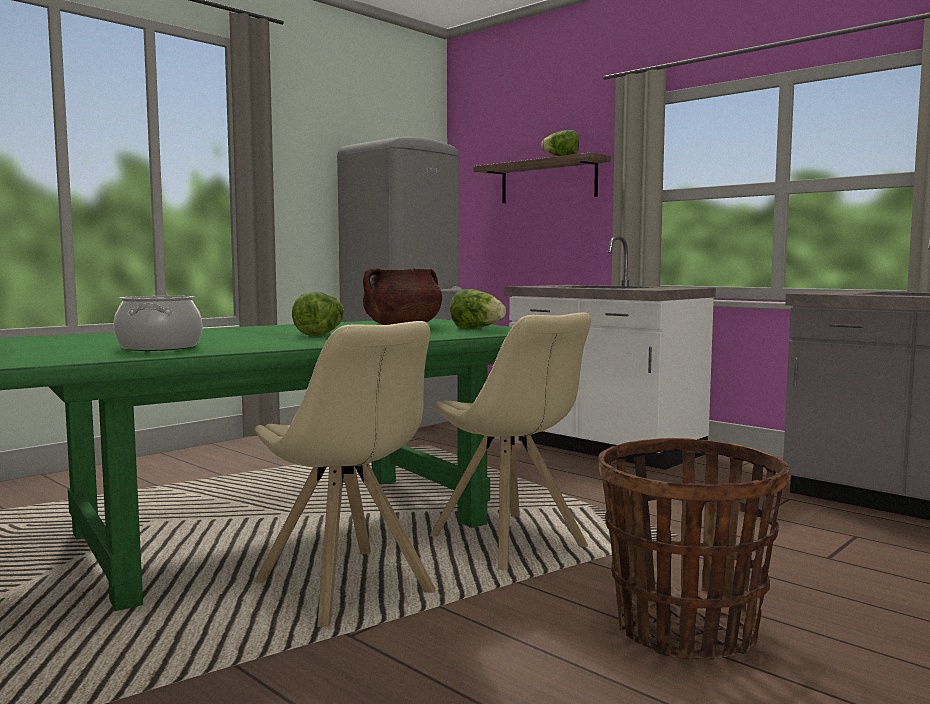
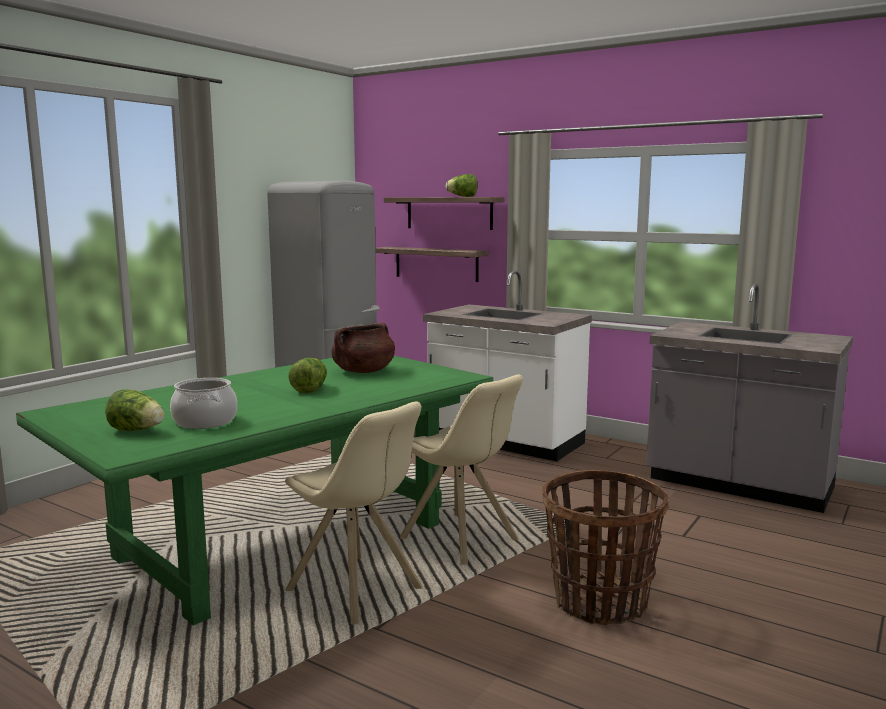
camera: 10 degrees left, 5 degrees up
lettuce [450,289,506,329] -> lettuce moved to [105,389,164,431]
none -> shelf [375,247,489,282]

